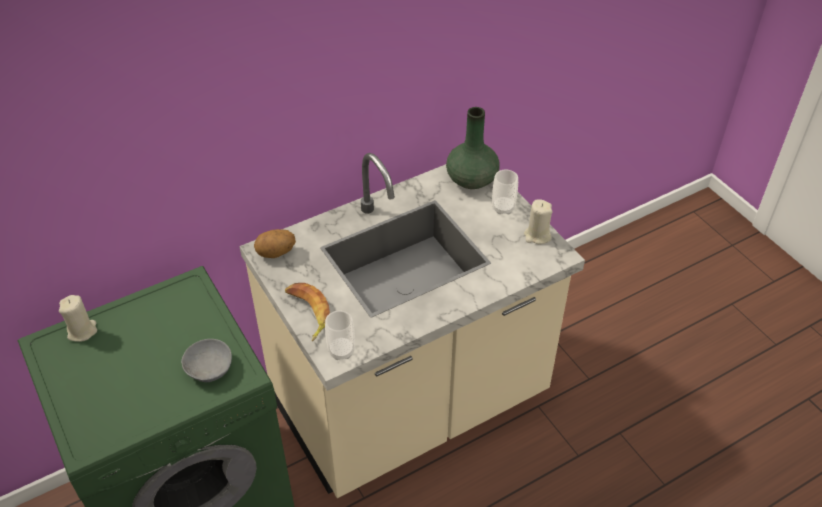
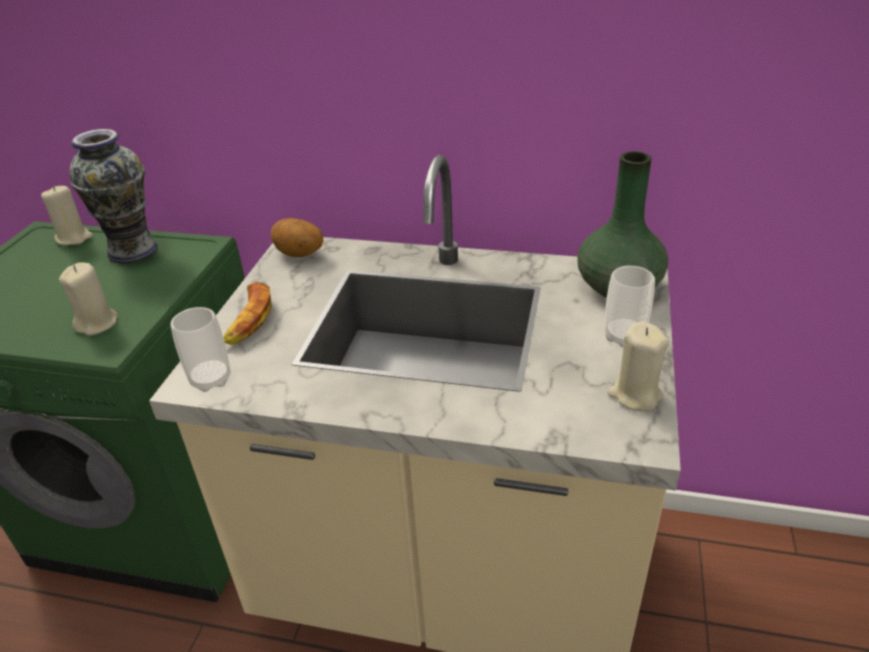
camera: 45 degrees right, 10 degrees down
grey bowl [181,339,232,382] -> beige candle [59,263,118,336]
none -> vase [70,129,158,263]

